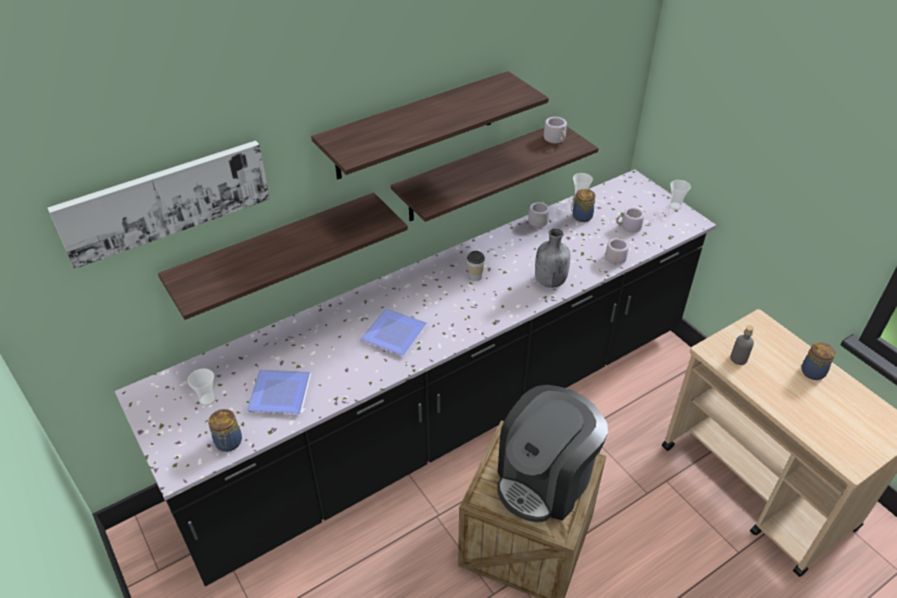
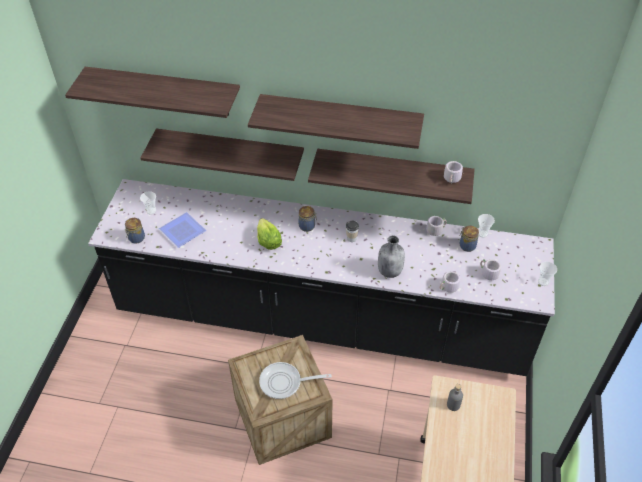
camera: 45 degrees right, 5 degrees up
picture [48,141,270,269] -> shelf [65,67,240,118]
plate [360,308,428,356] -> lettuce [257,218,282,250]
coffee machine [497,385,608,523] -> frying pan [259,362,332,399]
jar [802,342,835,380] -> jar moved to [299,206,317,232]

